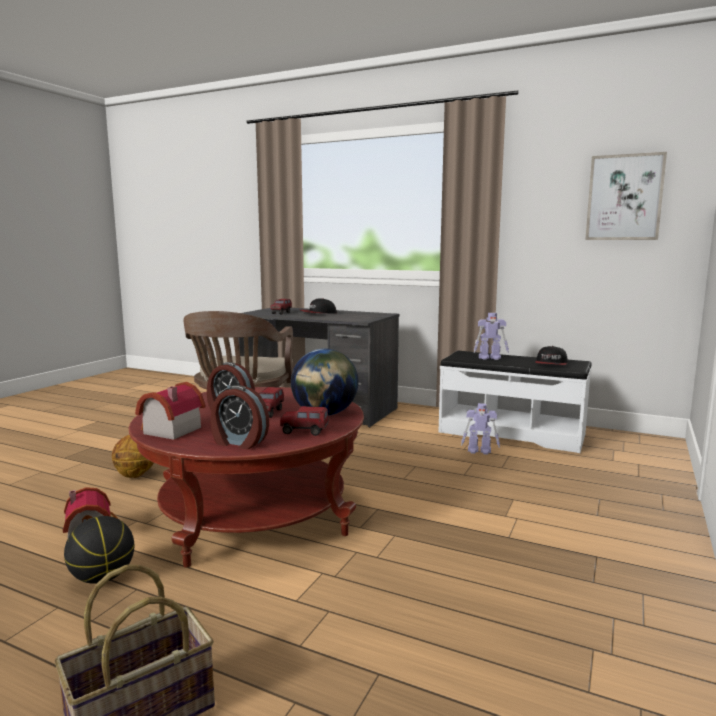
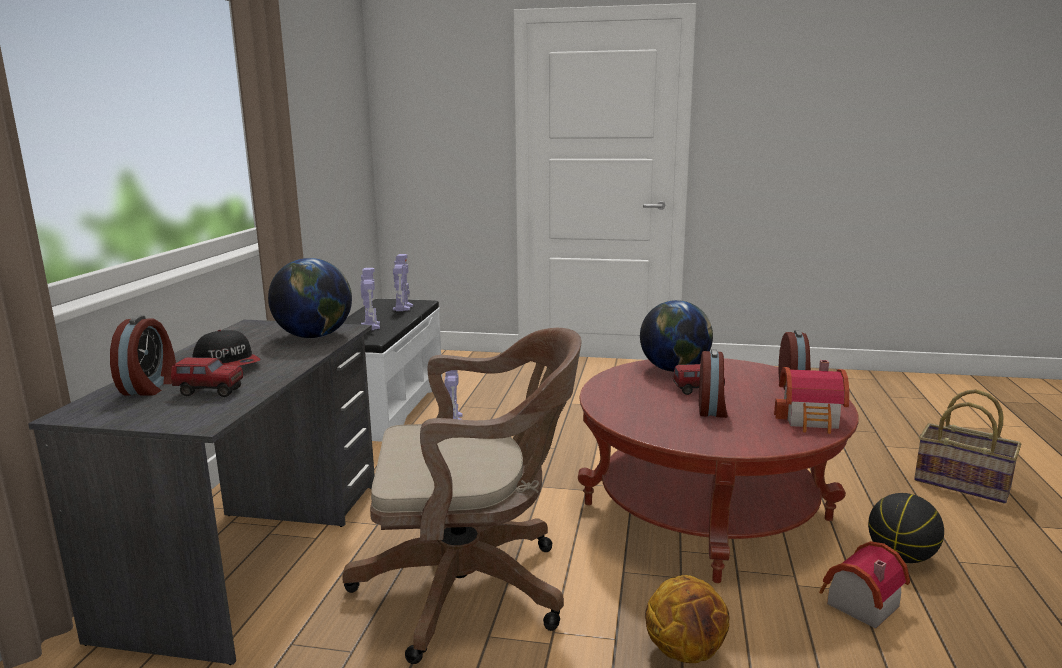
camera: 105 degrees left, 5 degrees up
toy truck [280,406,329,436] -> none
cap [535,346,568,365] -> toy robot [393,254,413,311]
picture [585,152,667,240] -> none
none -> alarm clock [110,316,176,396]
none -> globe [268,258,352,338]

